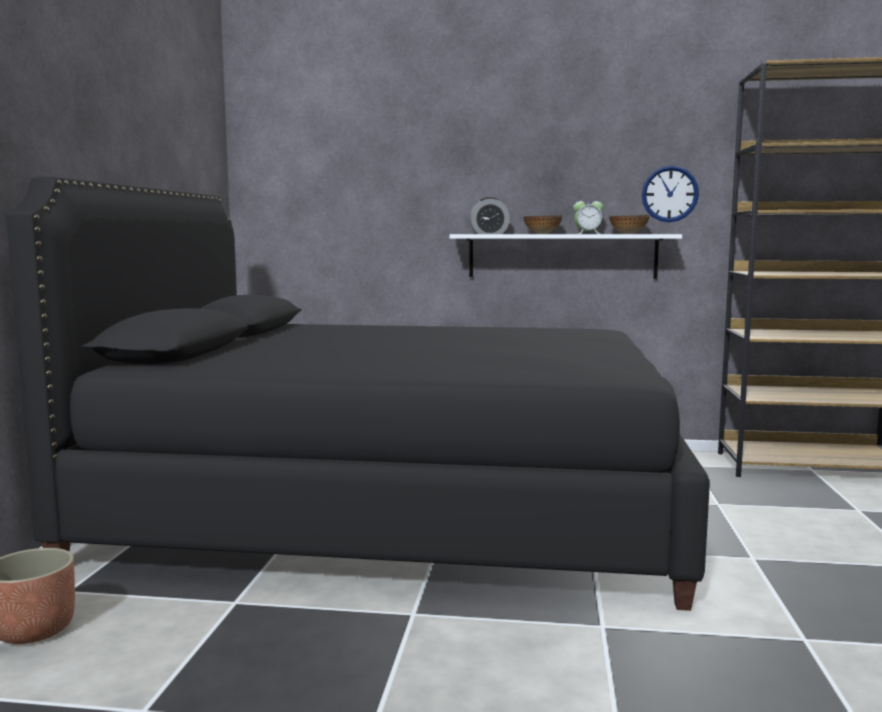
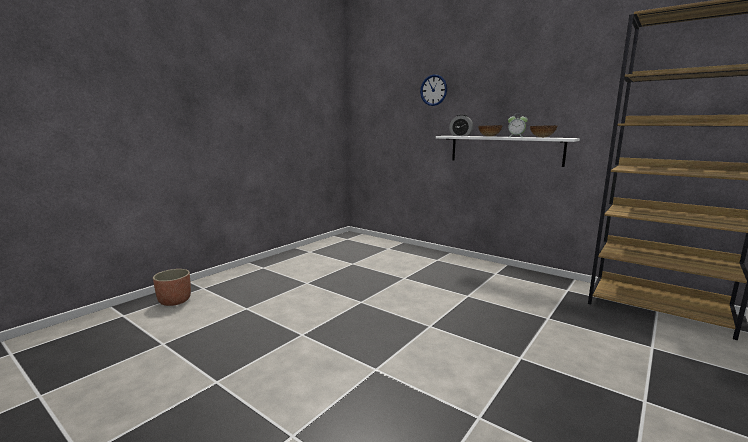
camera: 30 degrees right, 5 degrees up
black bed [6,177,710,611] -> none
wall clock [642,166,699,222] -> wall clock moved to [420,74,447,106]

